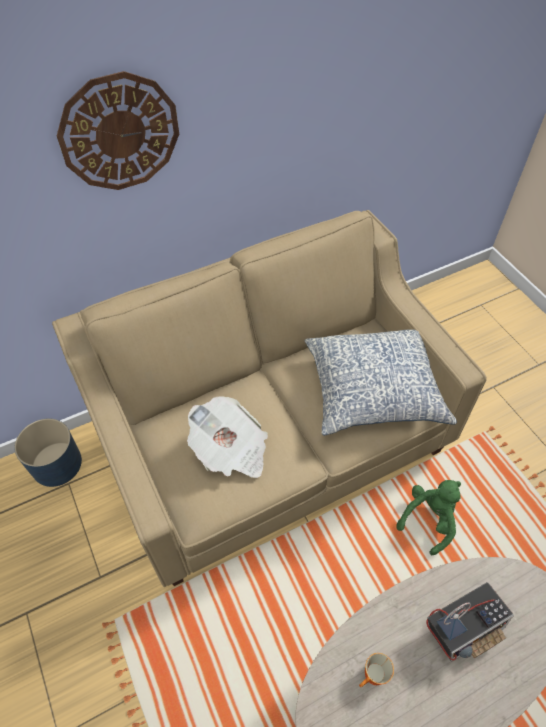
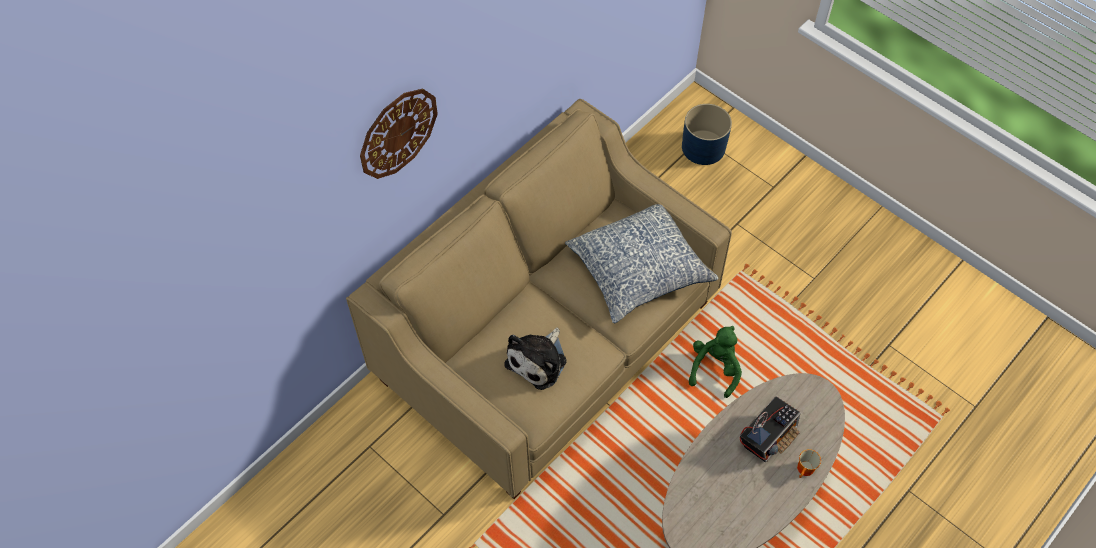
camera: 20 degrees left, 5 degrees up
blue planter [15,419,82,487] -> blue planter moved to [682,104,732,165]
newspaper [187,397,268,478] -> plush toy [504,328,567,390]
mug [359,653,394,687] -> mug moved to [797,449,821,478]

